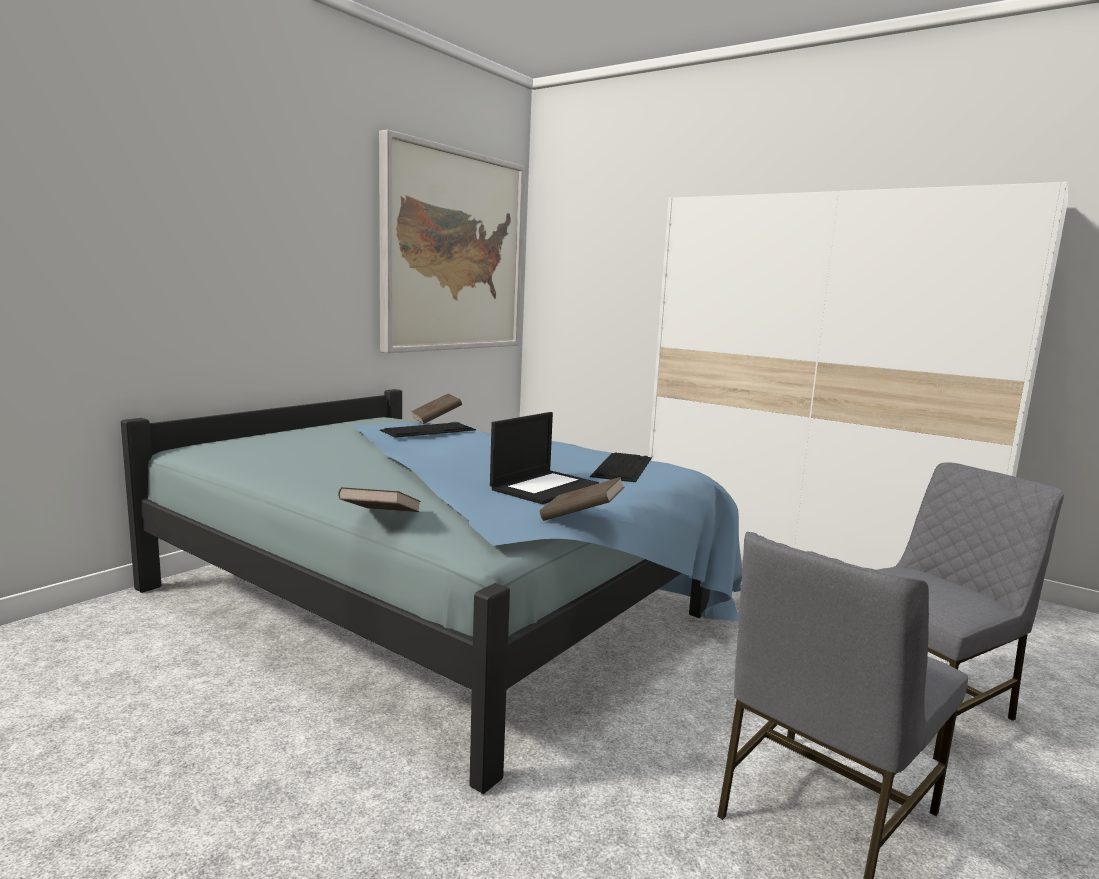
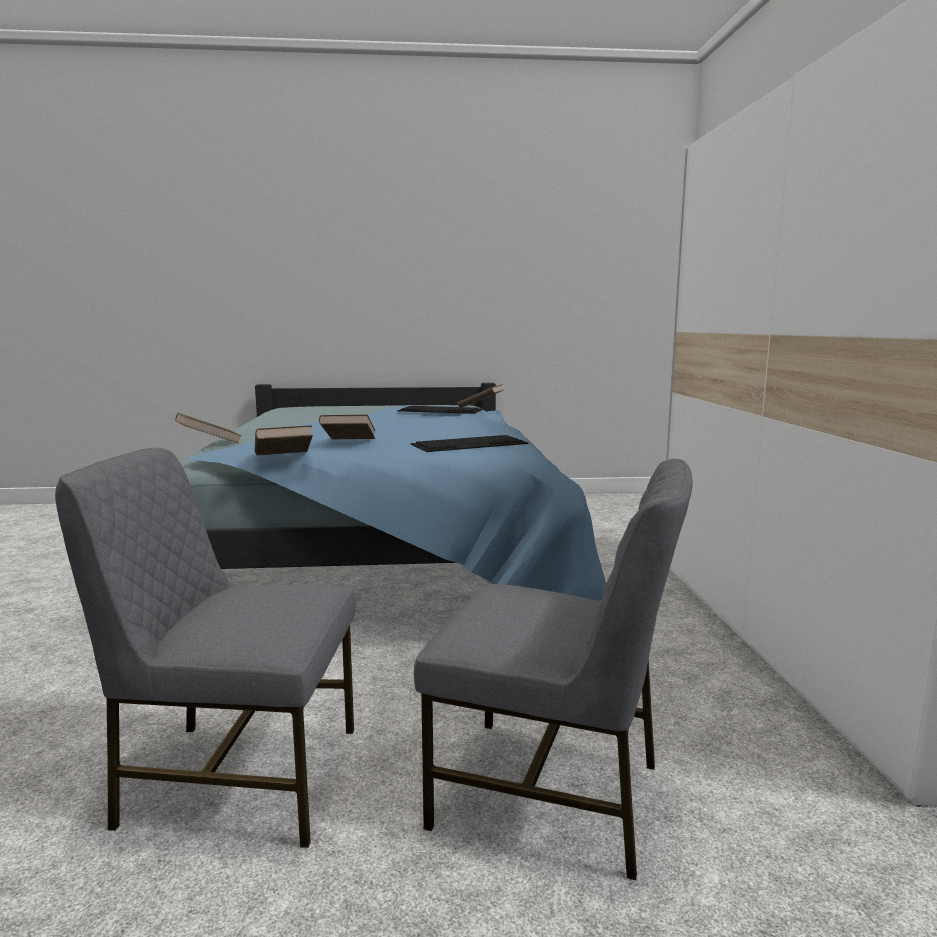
camera: 50 degrees right, 0 degrees up
picture [379,130,525,353] -> none
laptop [490,412,599,504] -> brown book [319,415,375,439]

